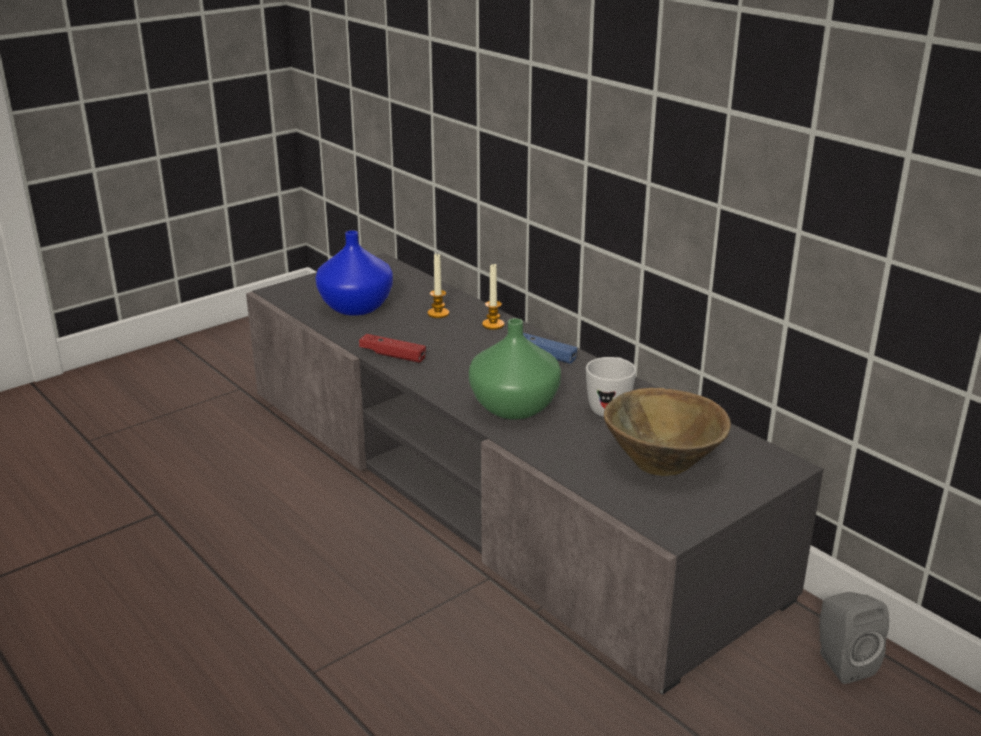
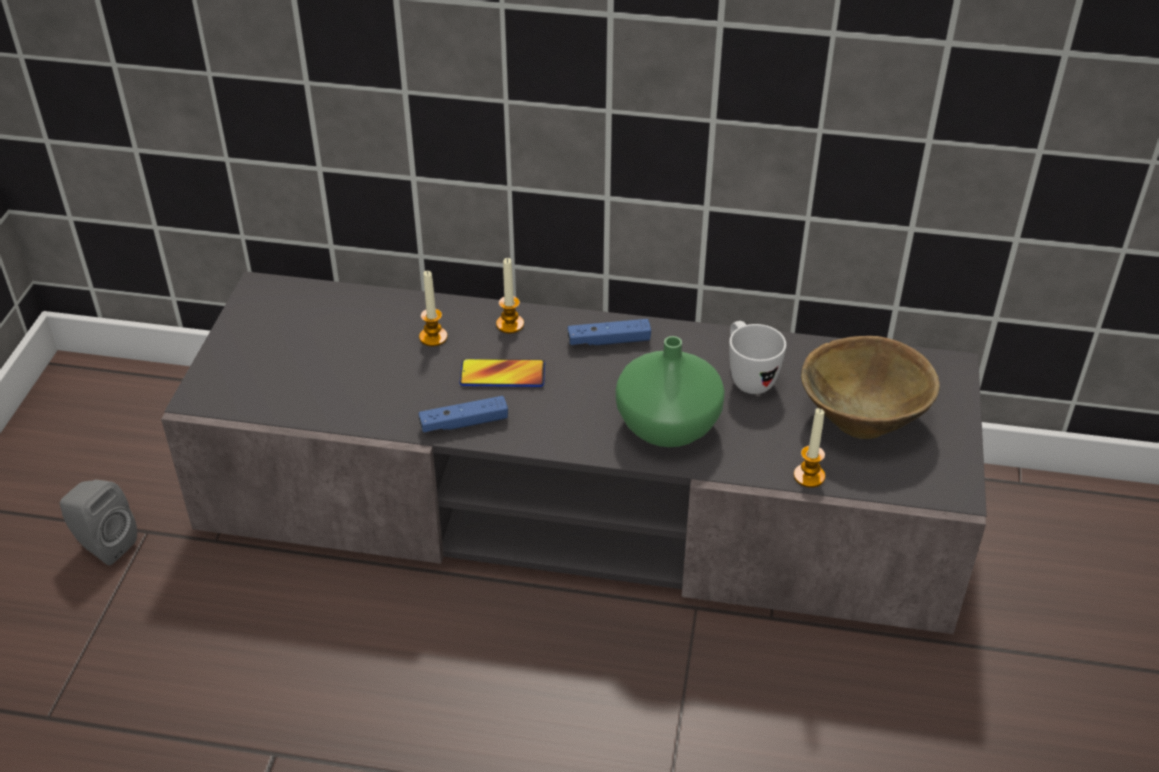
camera: 40 degrees left, 15 degrees up
blue vase [315,230,393,316] -> none
red game controller [359,334,426,363] -> blue game controller [419,396,508,432]
grey speaker [819,592,889,684] -> grey speaker moved to [60,480,137,565]
none -> phone [460,359,545,387]
none -> candle [794,408,825,488]

